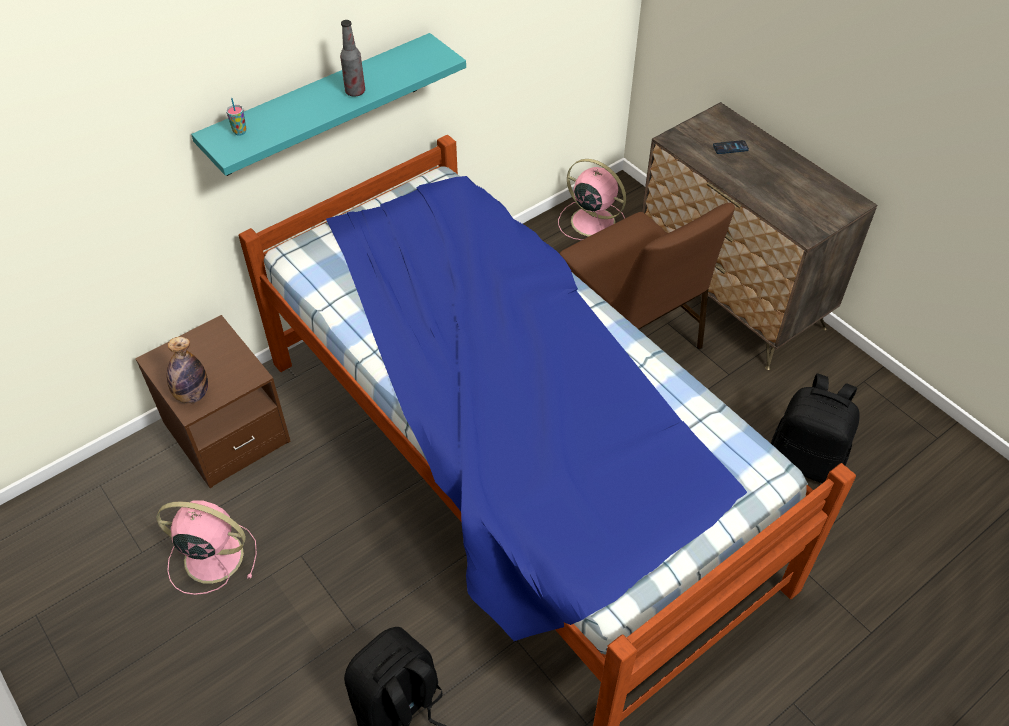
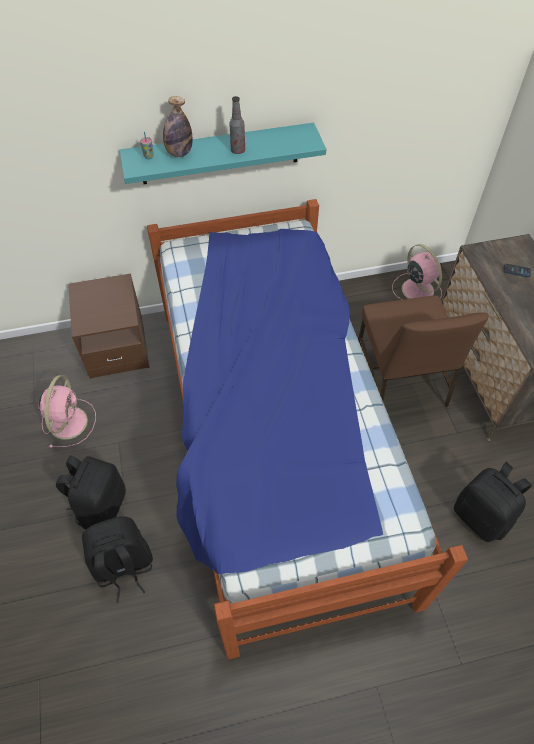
camera: 25 degrees right, 5 degrees up
pink fan [156,501,257,595] -> pink fan turned 60 degrees clockwise [38,375,96,448]
bottle [167,337,208,403] -> bottle moved to [163,96,192,157]
none -> black backpack [56,456,126,529]

